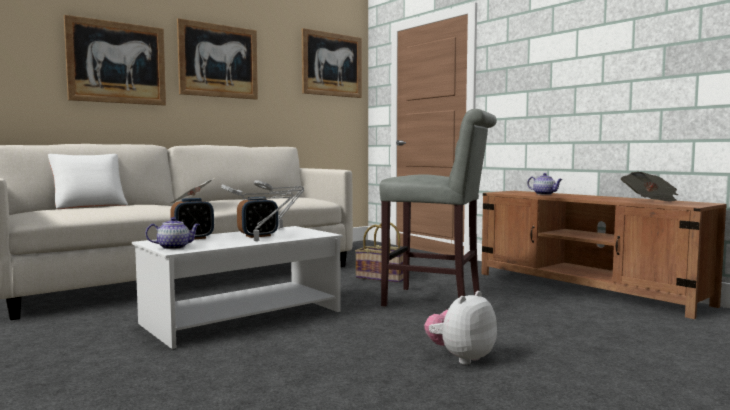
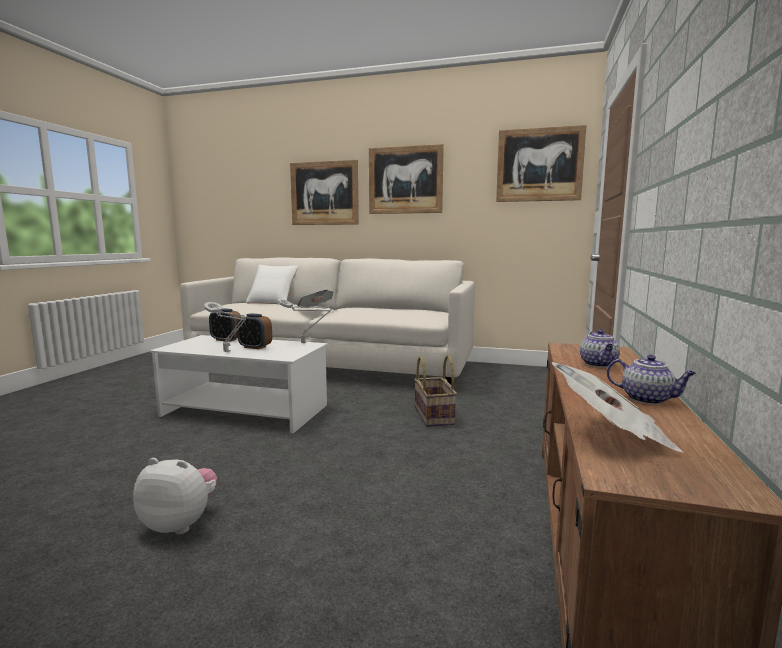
camera: 55 degrees right, 5 degrees up
teapot [145,217,200,249] -> teapot moved to [607,355,696,404]
grey stool [380,109,497,307] -> none

